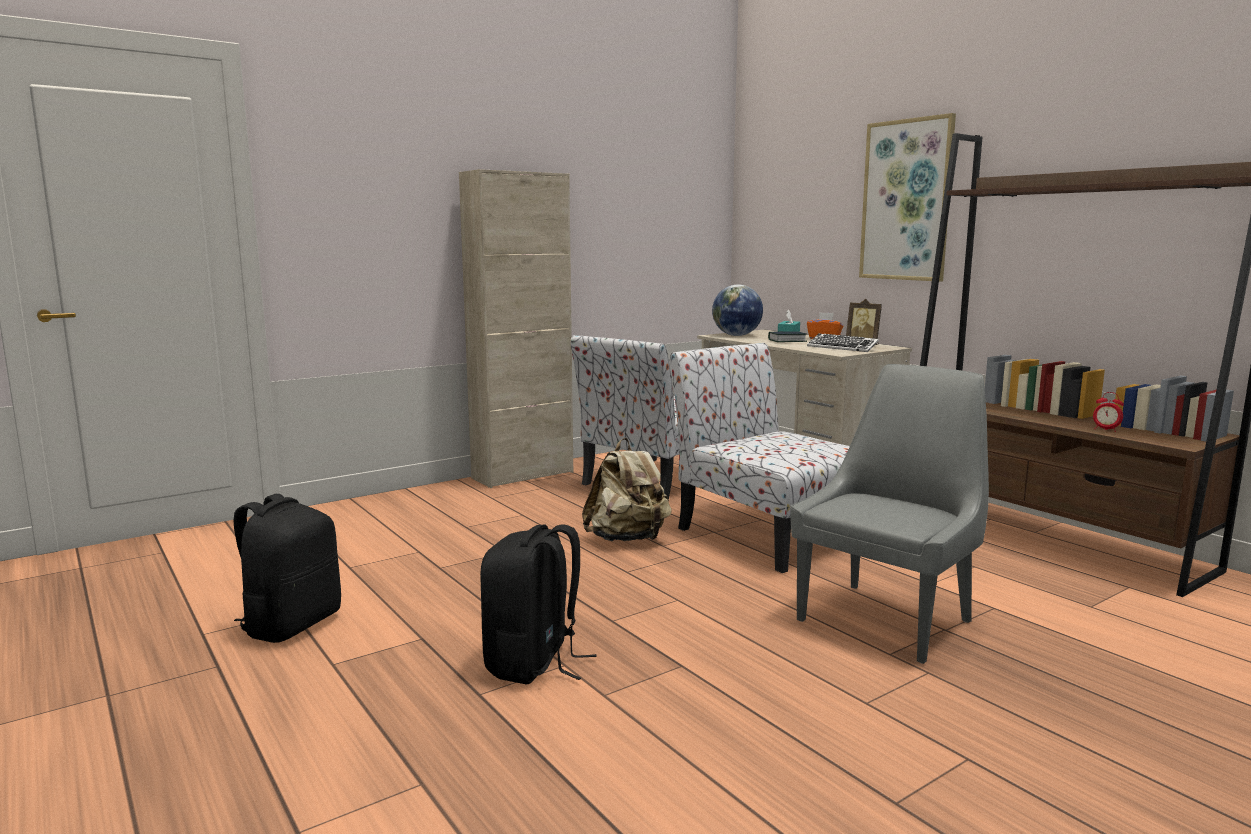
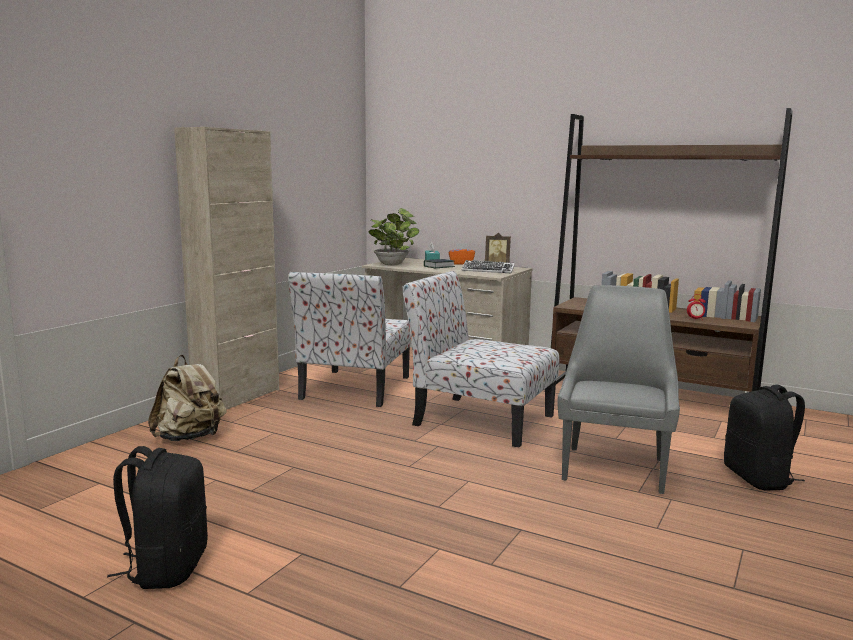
camera: 25 degrees left, 0 degrees up
black backpack [480,524,597,684] -> black backpack moved to [724,384,805,491]
beige backpack [582,438,672,541] -> beige backpack moved to [148,355,227,441]
globe [712,284,763,336] -> potted plant [369,208,419,265]
picture [859,113,956,282] -> none

